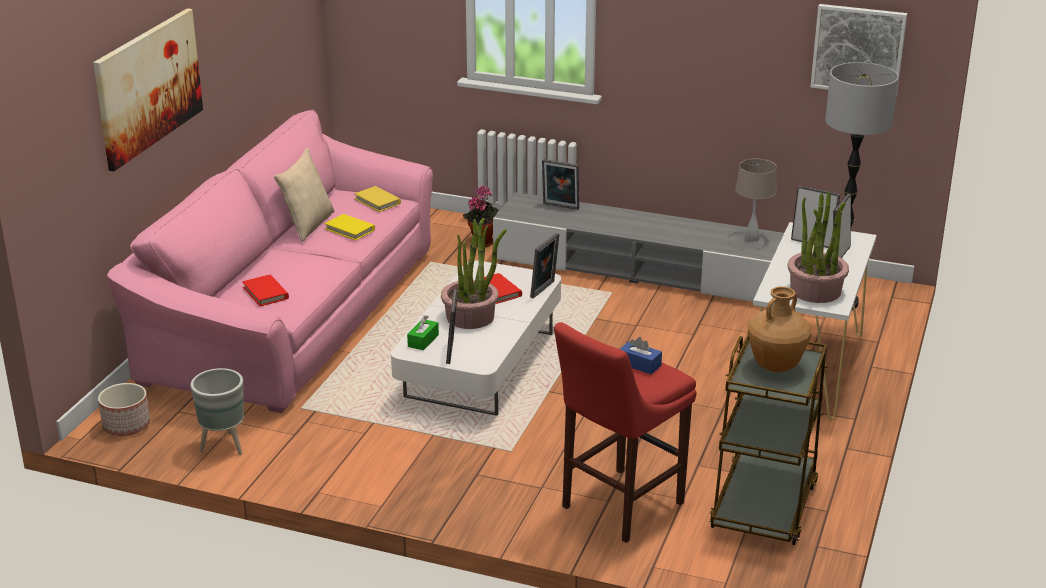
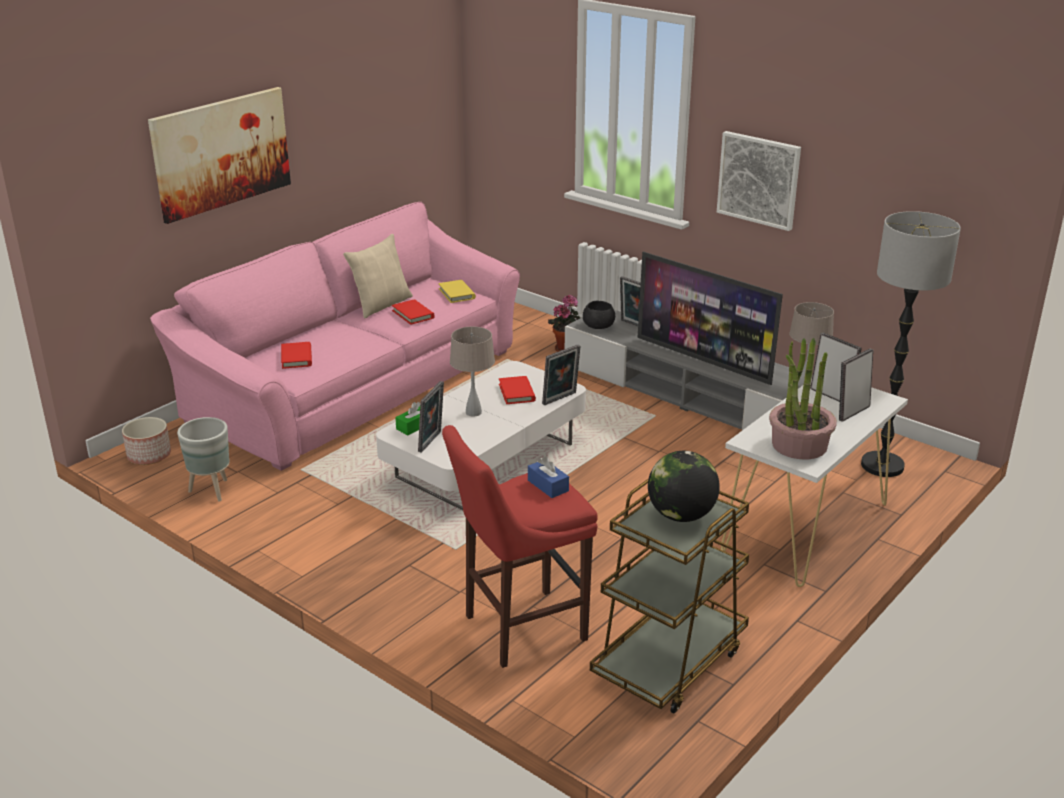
camera: 20 degrees right, 0 degrees up
yellow book [325,214,375,240] -> red book [392,299,435,325]
potted plant [441,218,507,329] -> beige table lamp [450,326,495,417]
brown vase [748,286,812,372] -> globe [648,451,720,522]
picture [810,4,907,97] -> picture moved to [717,131,801,231]
none -> black bowl [583,301,615,329]
none -> television [638,252,783,385]

